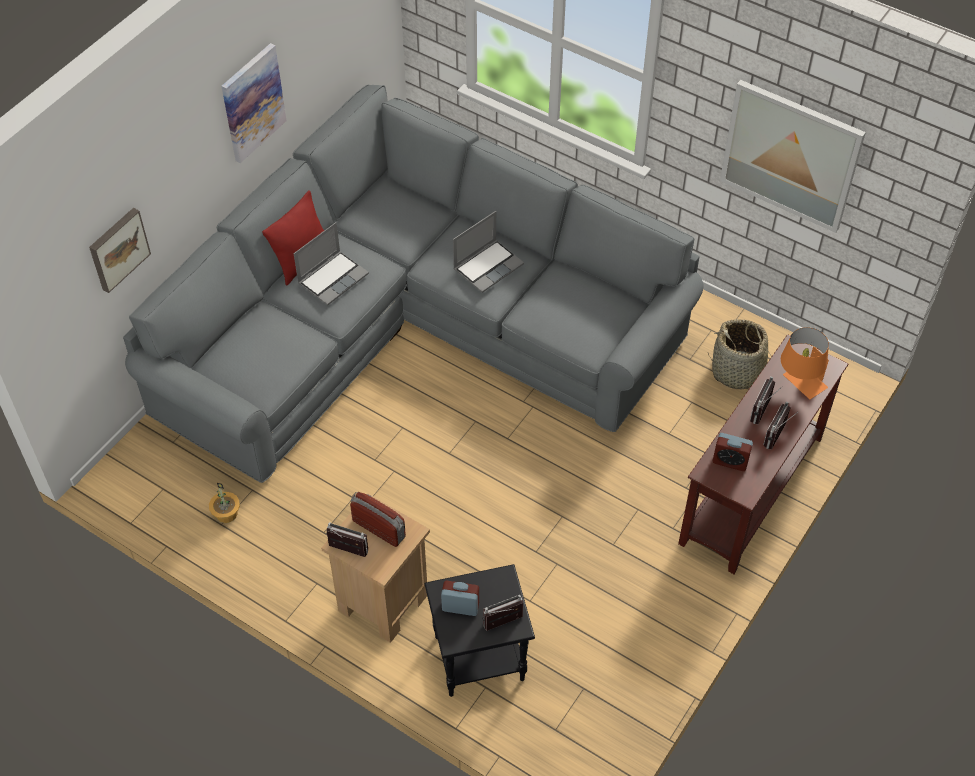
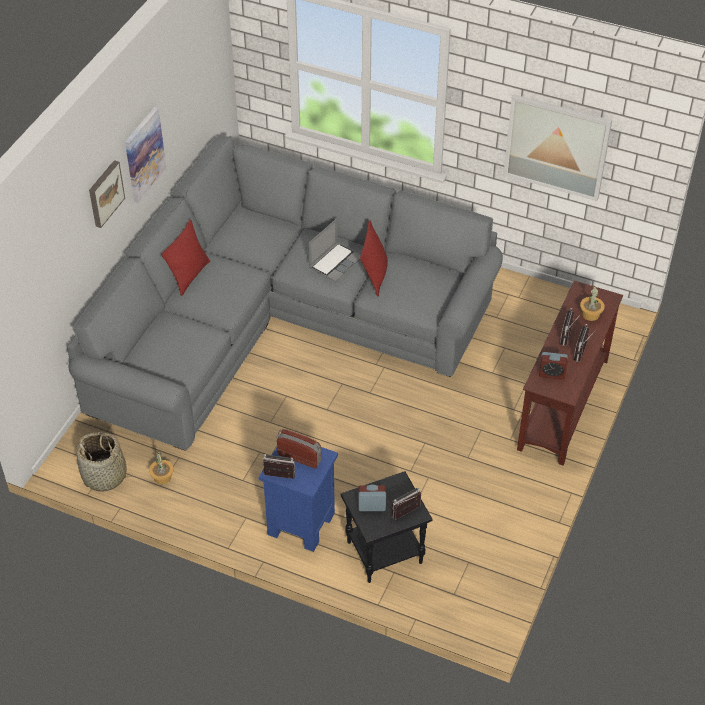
camera: 10 degrees left, 5 degrees down
picture [89,208,151,293] -> picture moved to [89,160,125,228]
laptop [294,222,369,305] -> none
beige nightstand [321,493,430,643] -> blue nightstand [258,447,338,552]
basket [708,319,772,389] -> basket moved to [75,432,133,492]
orange table lamp [781,327,829,399] -> potted plant [580,285,605,321]
none -> red pillow [360,220,388,296]

